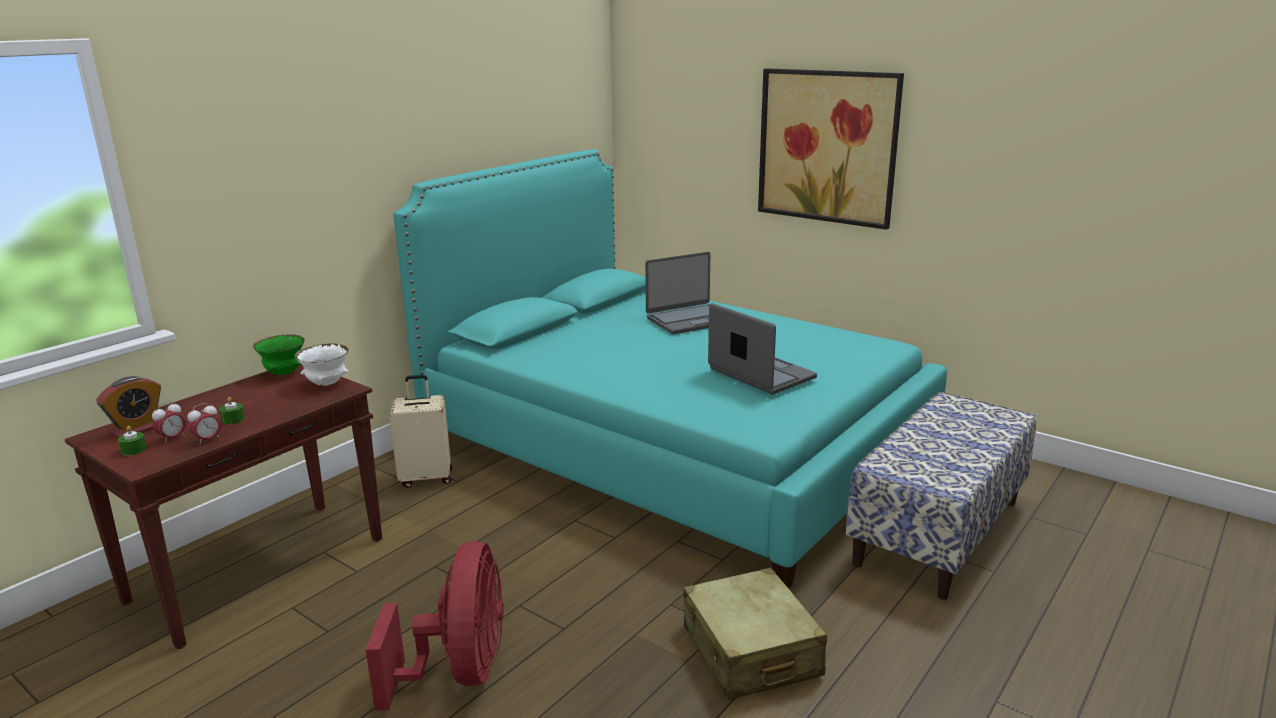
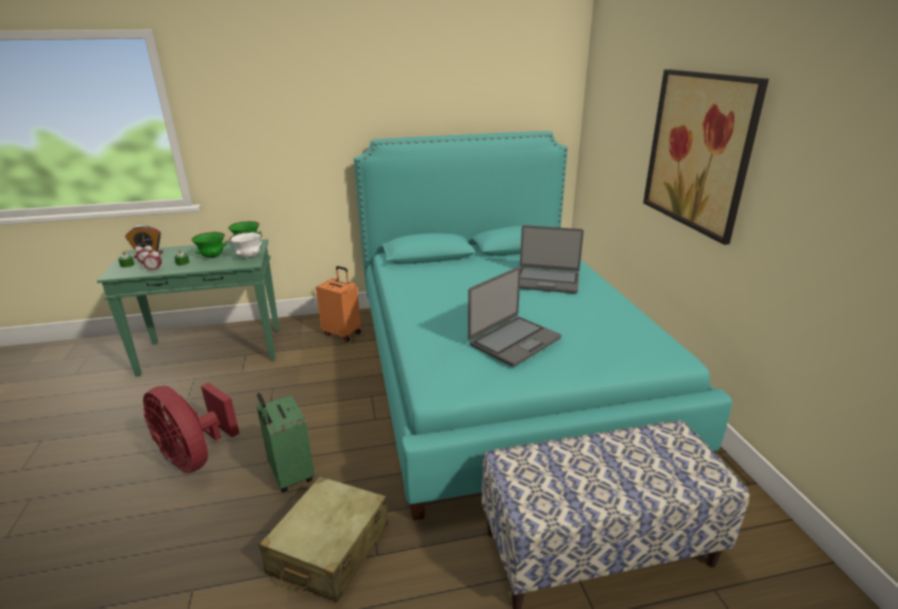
camera: 40 degrees right, 5 degrees up
brown console table [65,365,382,649] -> green console table [97,239,279,376]
red fan [366,541,504,711] -> red fan turned 90 degrees clockwise [143,382,239,473]
beige suitcase [390,375,452,488] -> orange suitcase [316,266,361,342]
laptop [708,303,817,395] -> laptop turned 45 degrees clockwise [468,267,561,367]
none -> green bowl [191,232,227,258]
none -> green suitcase [257,393,315,492]

